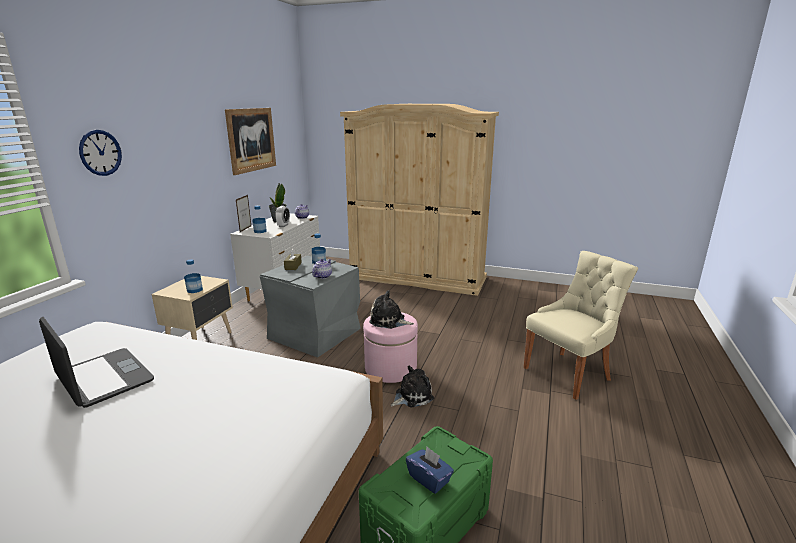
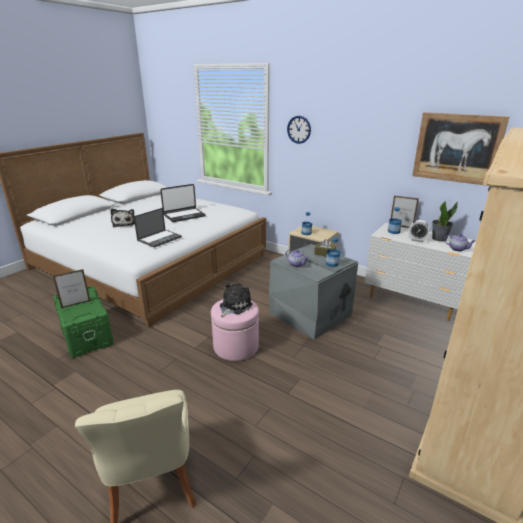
camera: 105 degrees right, 5 degrees up
plush toy [391,366,434,407] -> plush toy moved to [110,209,135,227]
blue tissue box [406,447,454,494] -> picture frame [53,269,90,308]
none -> laptop [134,208,182,248]

